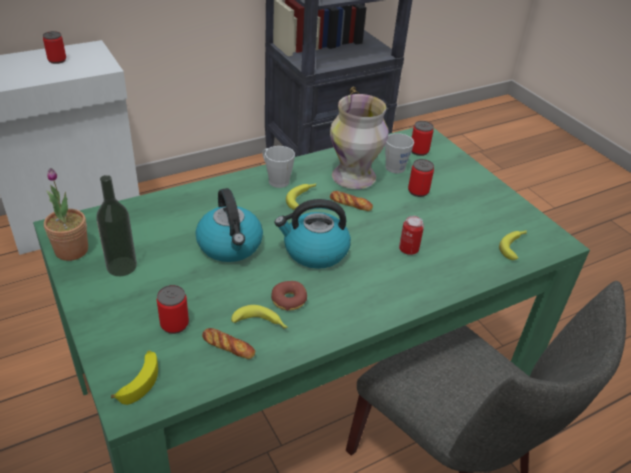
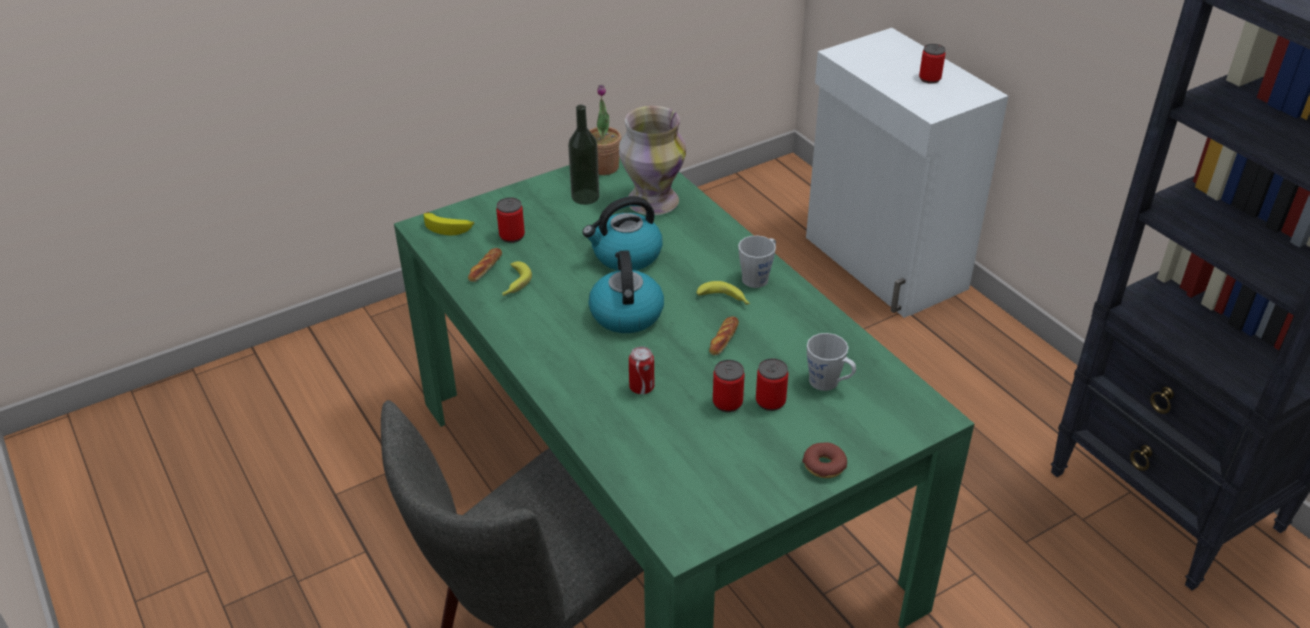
camera: 90 degrees right, 0 degrees up
donut [271,281,307,311] -> donut moved to [802,442,847,478]
vase [330,94,389,189] -> vase moved to [619,106,686,215]
can [412,121,434,156] -> can moved to [713,360,745,412]
banana [499,230,527,260] -> none

